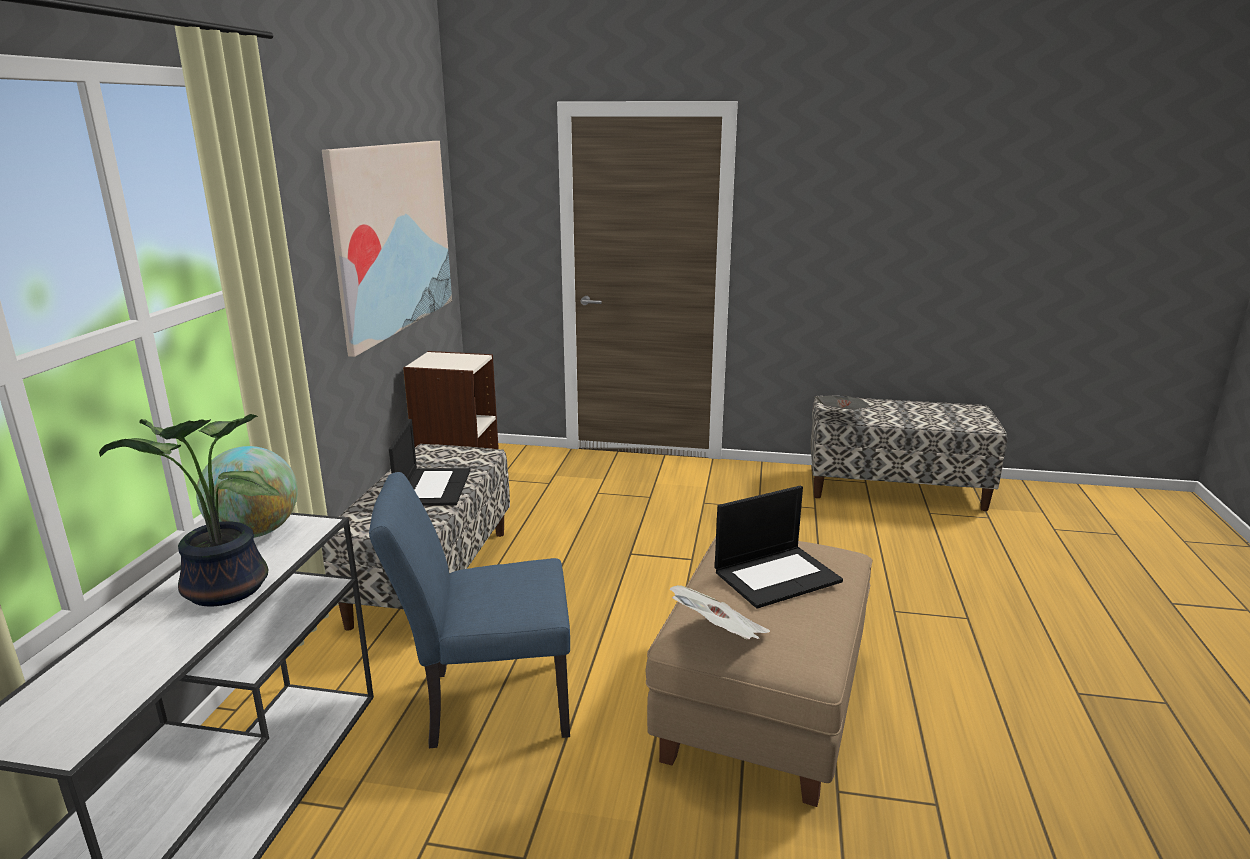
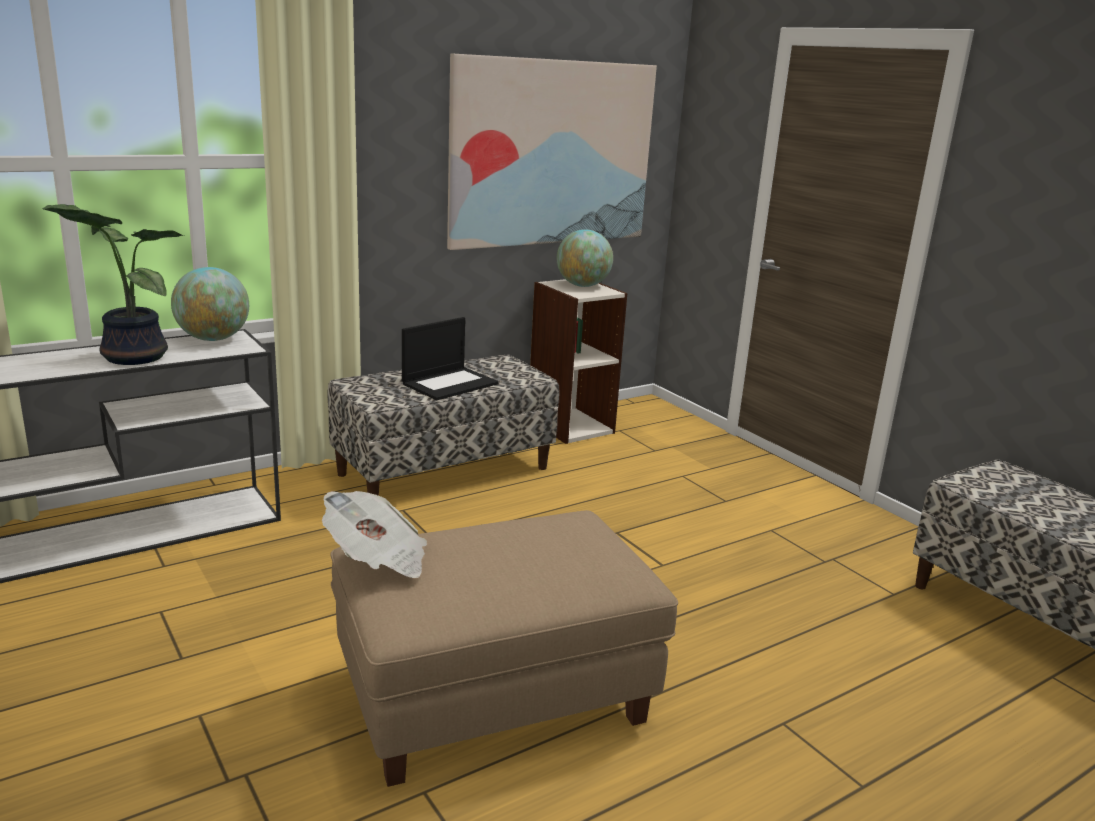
camera: 45 degrees right, 0 degrees up
blue chair [369,472,570,748] -> none
laptop [715,486,843,609] -> none
newspaper [815,395,871,410] -> none
none -> globe [557,229,613,287]

